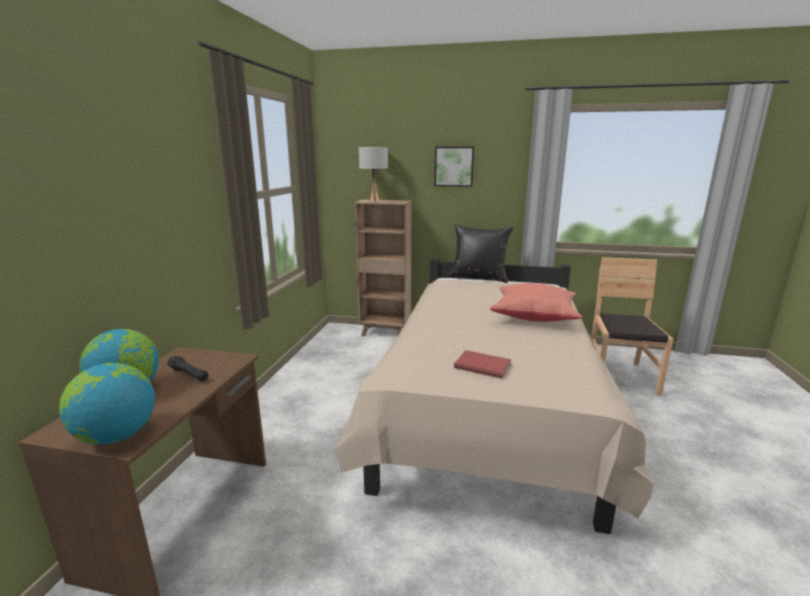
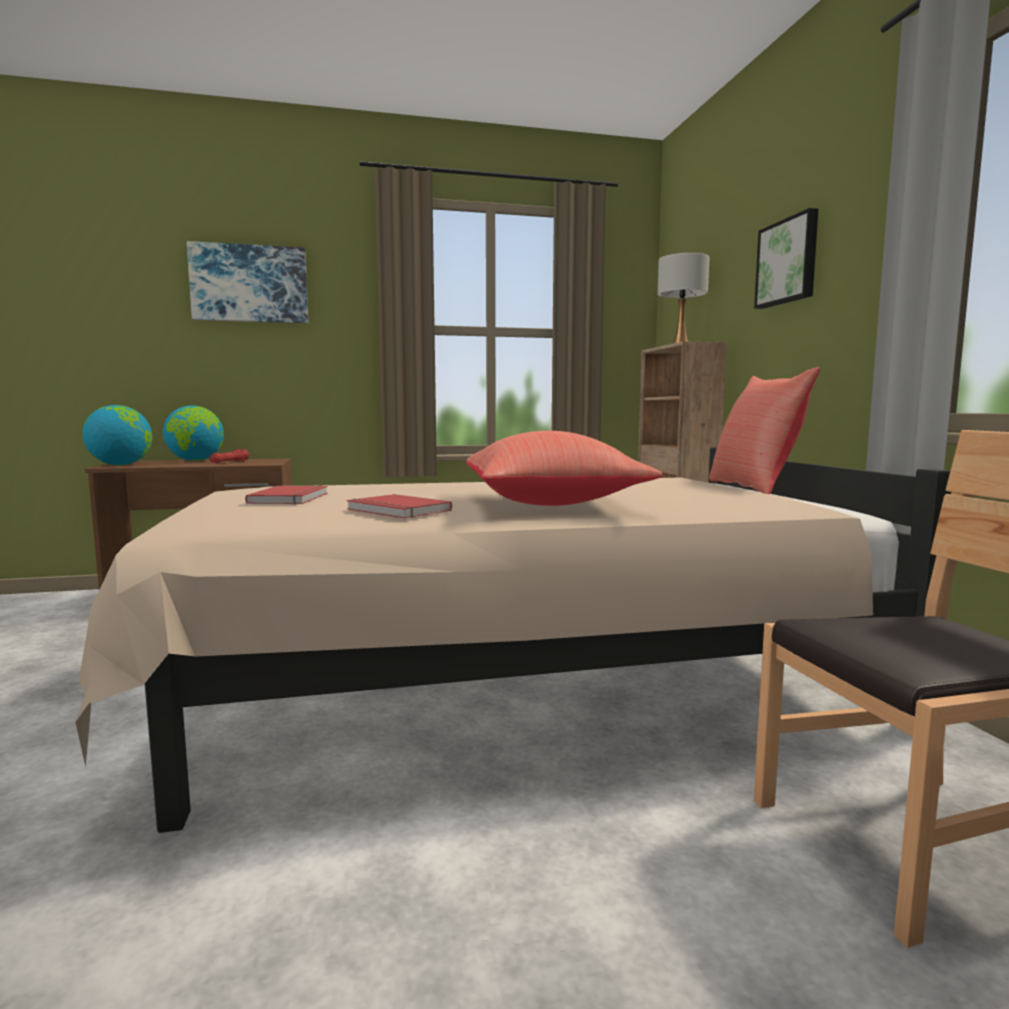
camera: 65 degrees right, 10 degrees down
black flashlight [167,356,208,381] -> red flashlight [209,449,250,463]
black pillow [447,224,514,283] -> red pillow [709,367,820,494]
none -> picture [187,241,308,323]
none -> red book [347,494,452,519]

